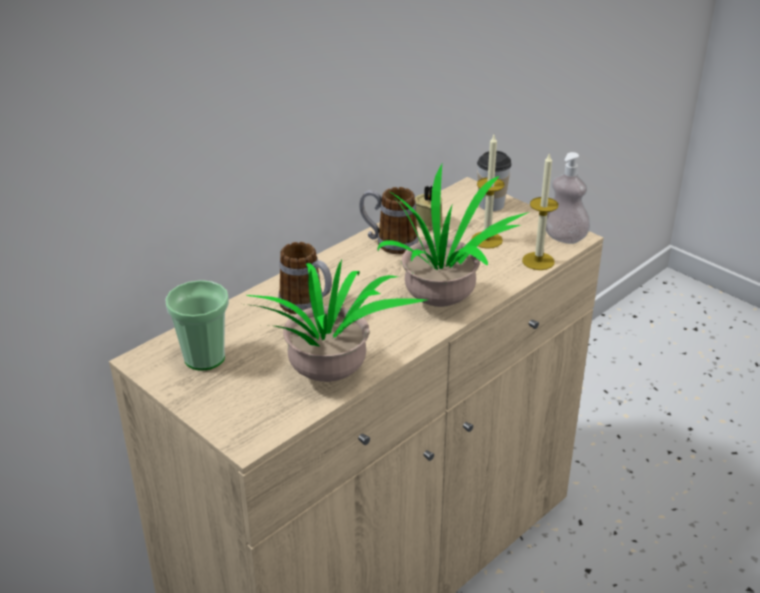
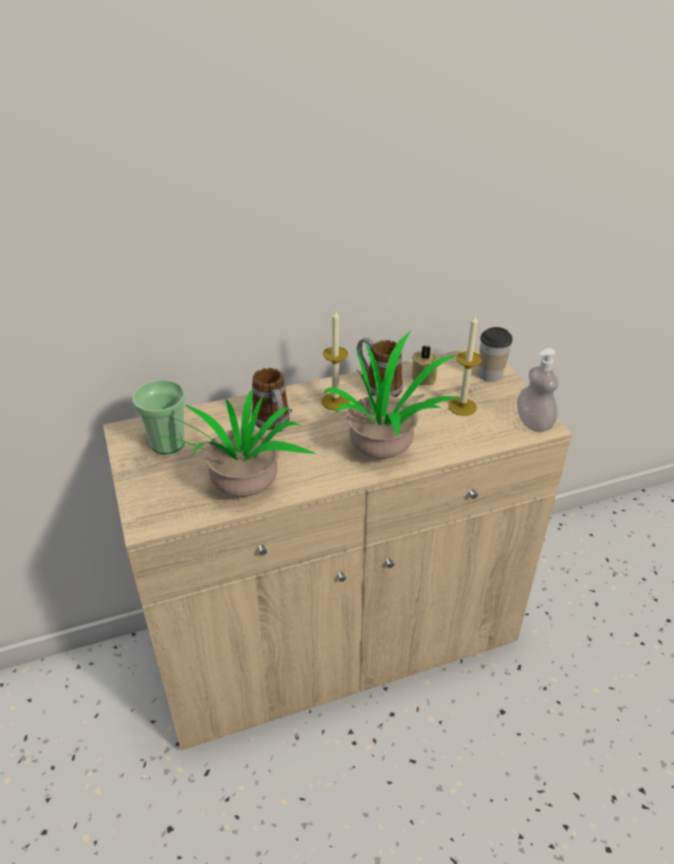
camera: 25 degrees right, 5 degrees up
candle [522,152,558,270] -> candle moved to [321,309,350,411]

